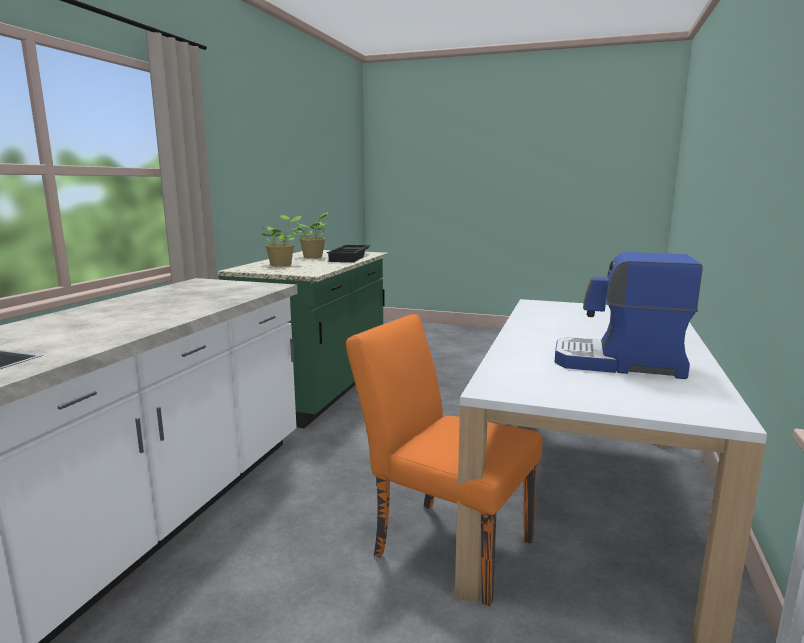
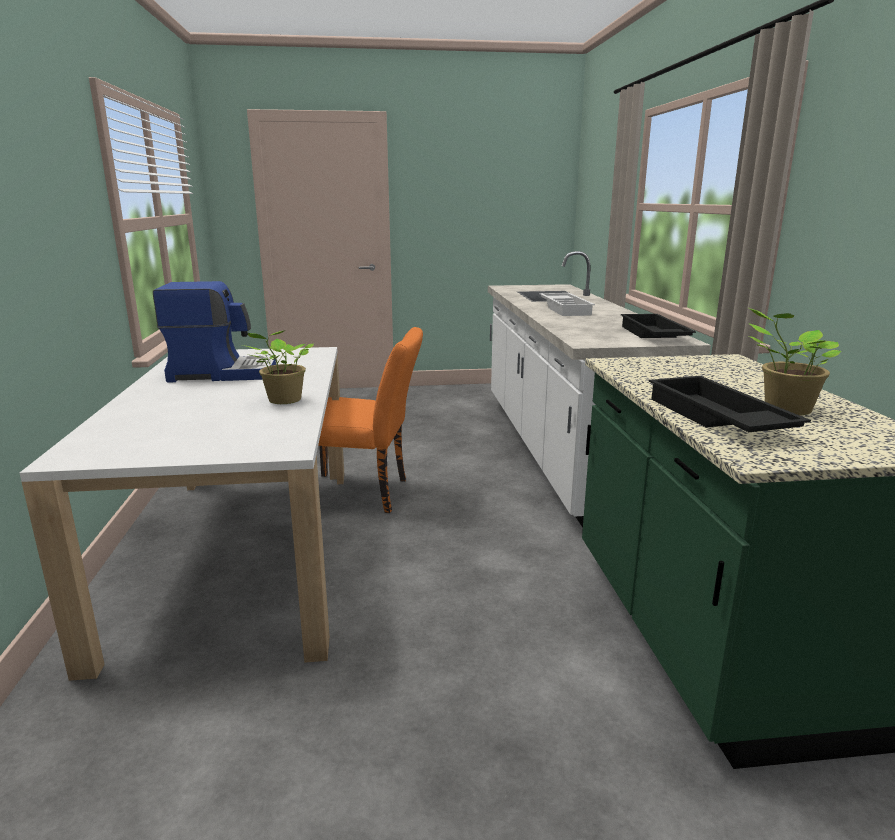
camera: 155 degrees right, 5 degrees up
potted plant [261,215,302,267] -> potted plant moved to [242,330,314,404]
none -> white tray [540,293,595,316]
none -> black tray [621,314,696,338]

